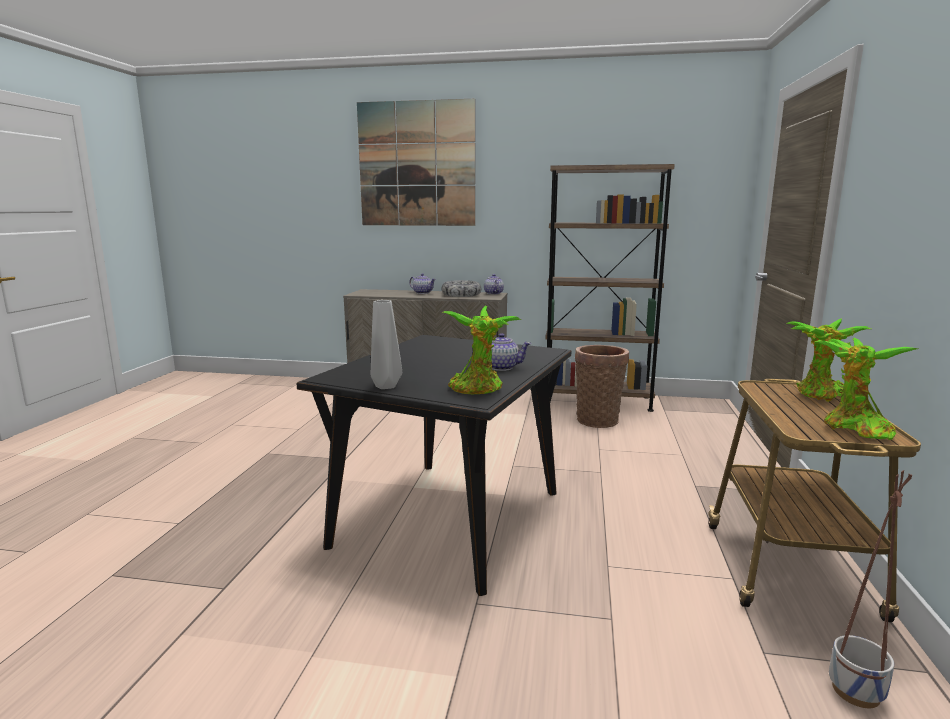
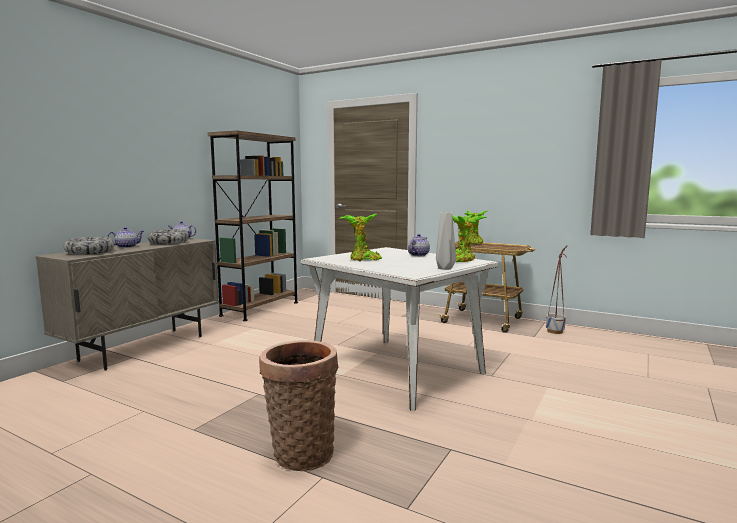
camera: 70 degrees left, 5 degrees down
black dining table [297,335,571,596] -> white dining table [301,247,499,411]
picture [357,99,475,226] -> none
basket [575,345,629,428] -> basket moved to [259,340,338,471]
potted plant [814,338,918,440] -> potted plant moved to [340,214,382,262]
none -> bowl [64,237,114,255]

